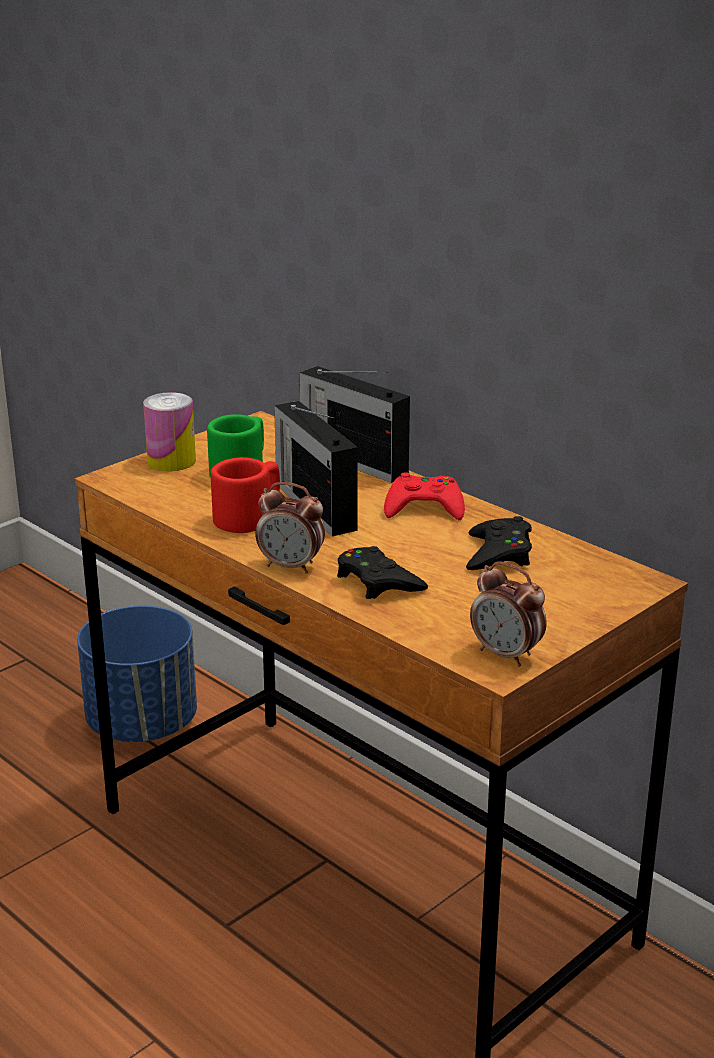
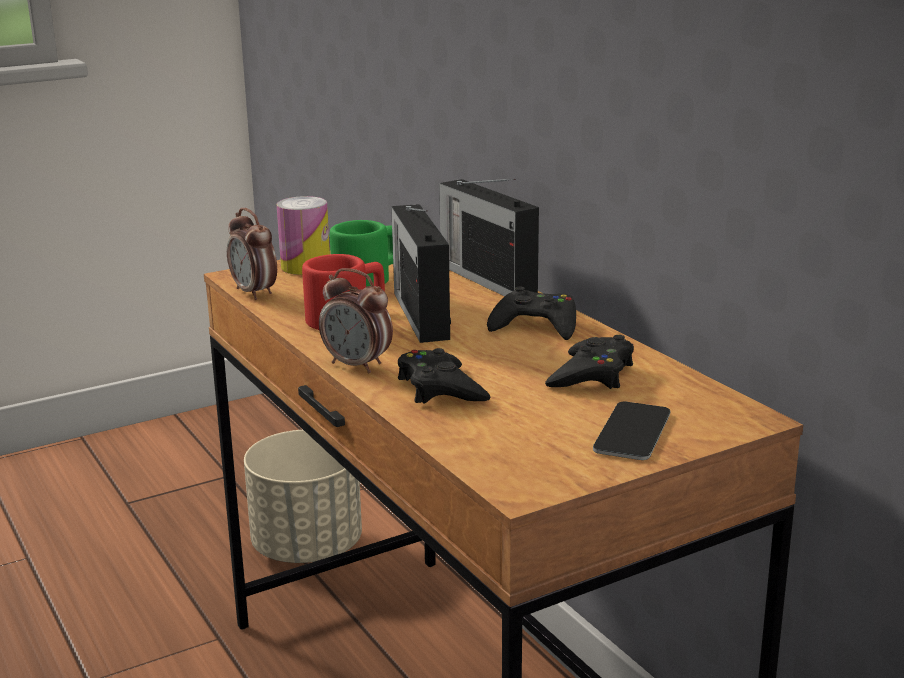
camera: 15 degrees right, 5 degrees down
blue planter [77,605,197,742] -> beige planter [244,430,362,563]
red game controller [384,472,465,520] -> black game controller [487,287,576,340]
alarm clock [470,562,546,667] -> alarm clock moved to [227,208,277,300]
none -> phone [593,402,670,460]

